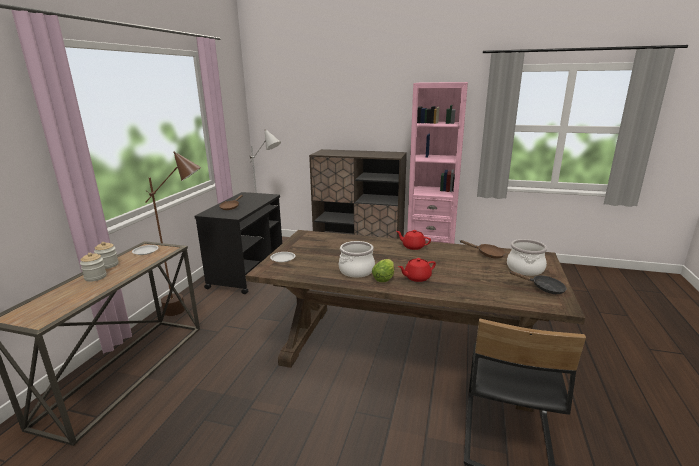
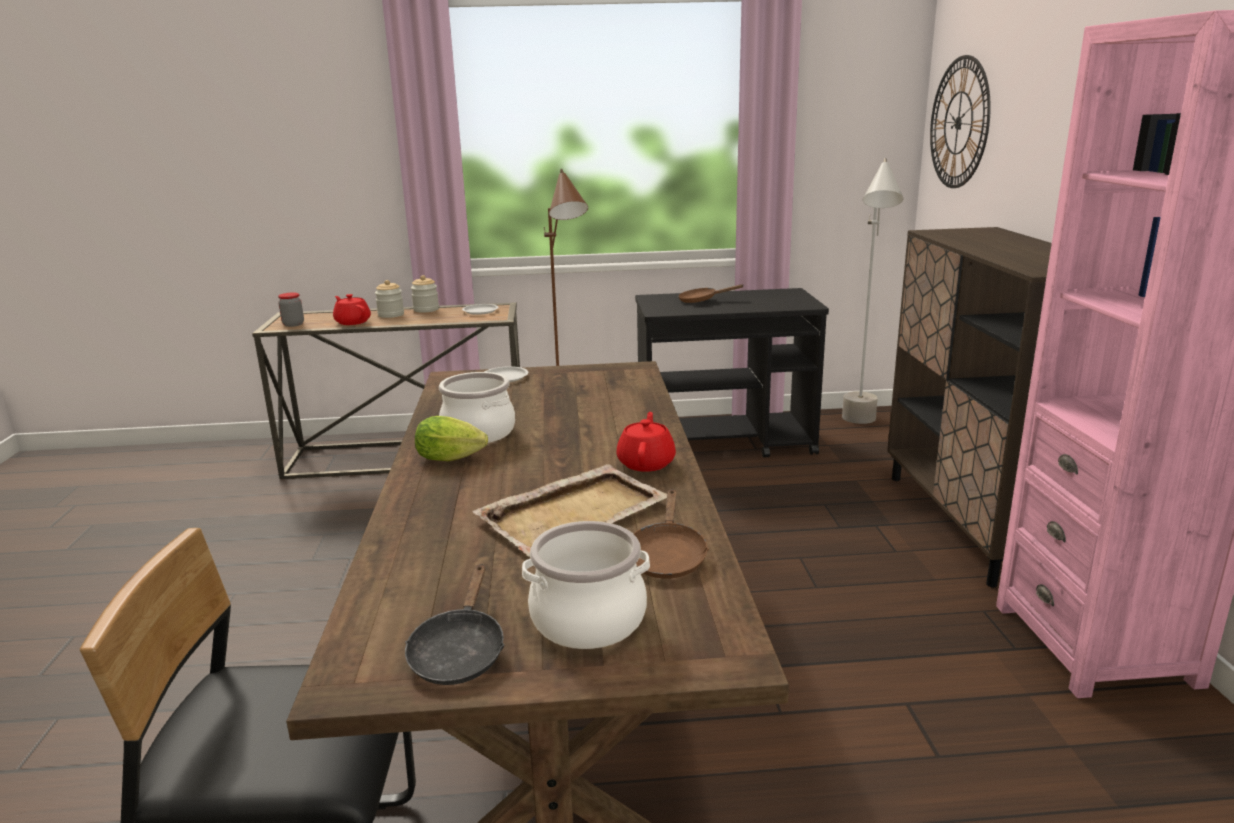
camera: 70 degrees right, 0 degrees up
red teapot [398,258,436,282] -> red teapot moved to [333,294,371,325]
none -> jar [278,293,304,327]
none -> beige tray [472,464,667,557]
none -> wall clock [930,55,991,188]

